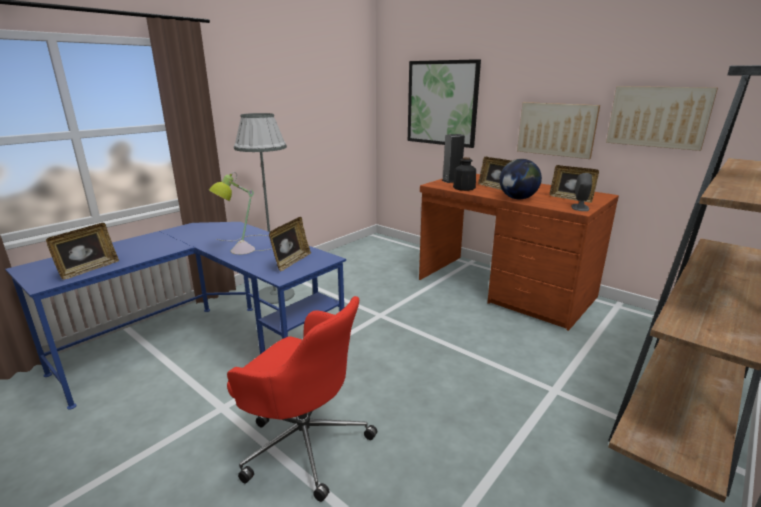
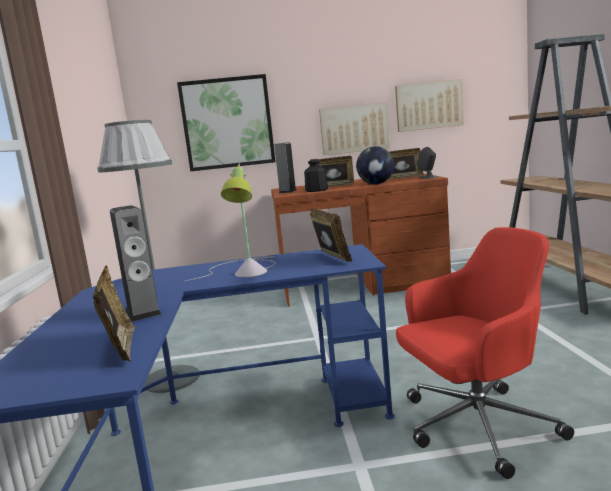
camera: 45 degrees left, 10 degrees down
none -> speaker [110,205,162,322]

